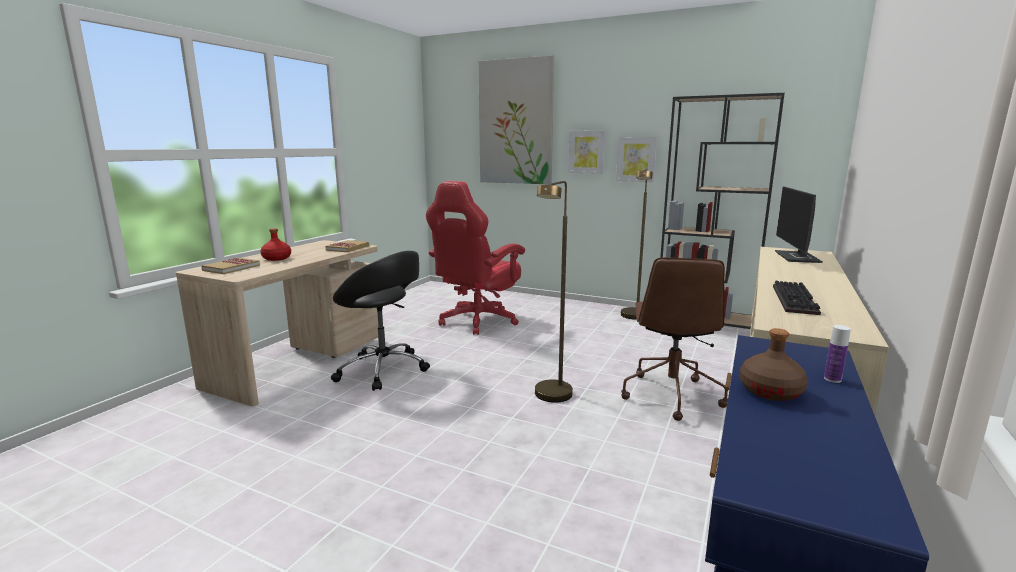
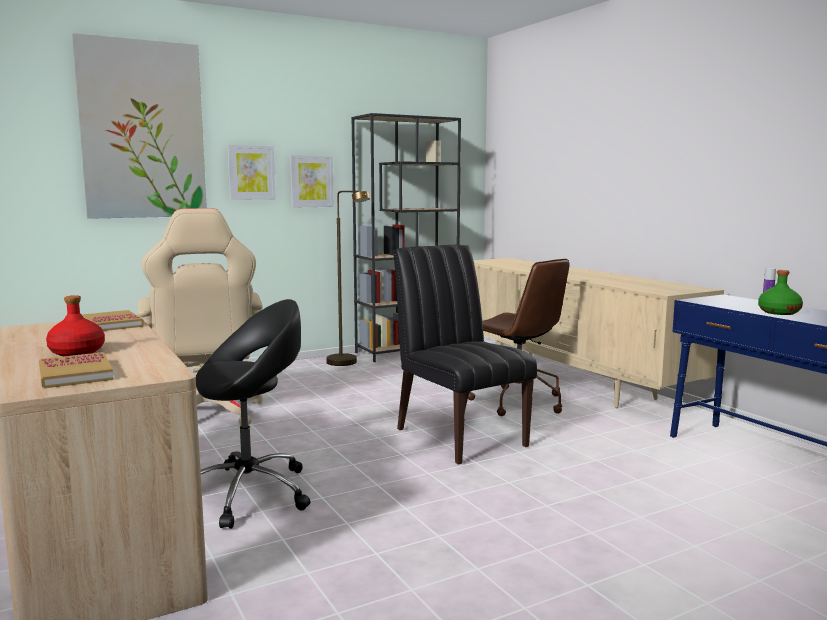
camera: 55 degrees left, 5 degrees down
red office chair [426,181,525,335] -> beige office chair [137,208,263,426]
brown floor lamp [535,181,573,403] -> black chair [393,245,537,465]
brown bottle [740,328,808,401] -> green bottle [758,270,803,315]
keyboard [773,281,821,315] -> none
monitor [775,186,823,263] -> none

